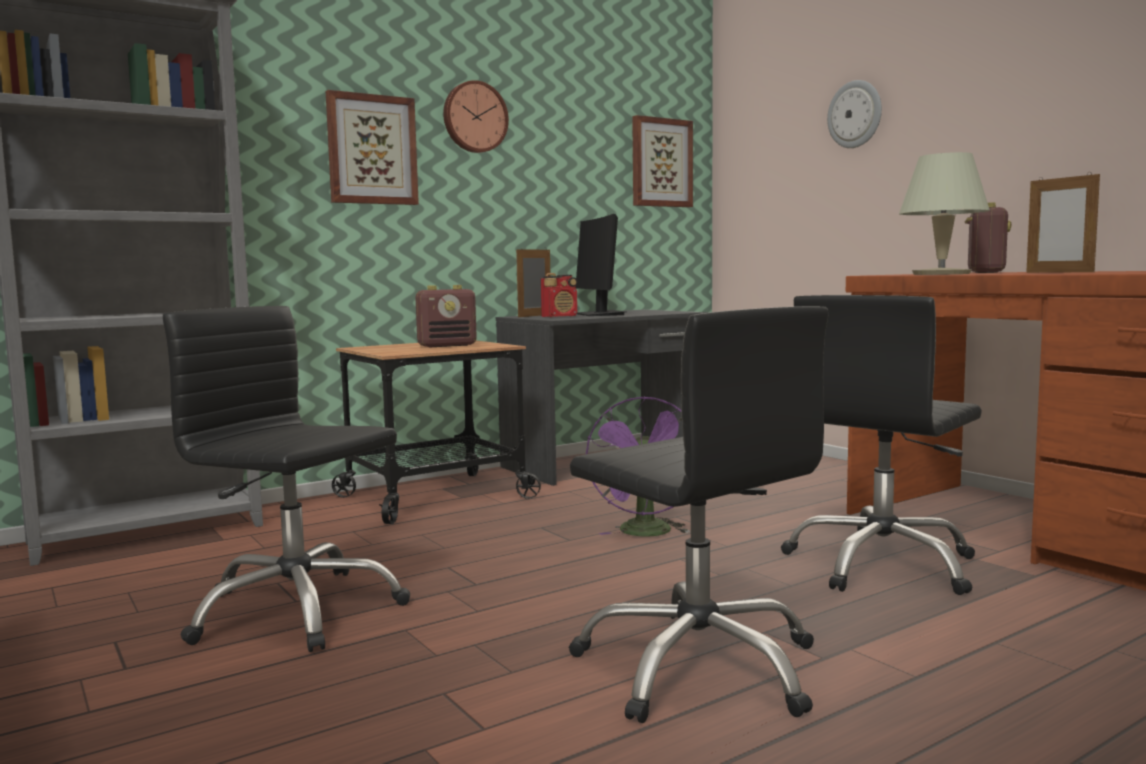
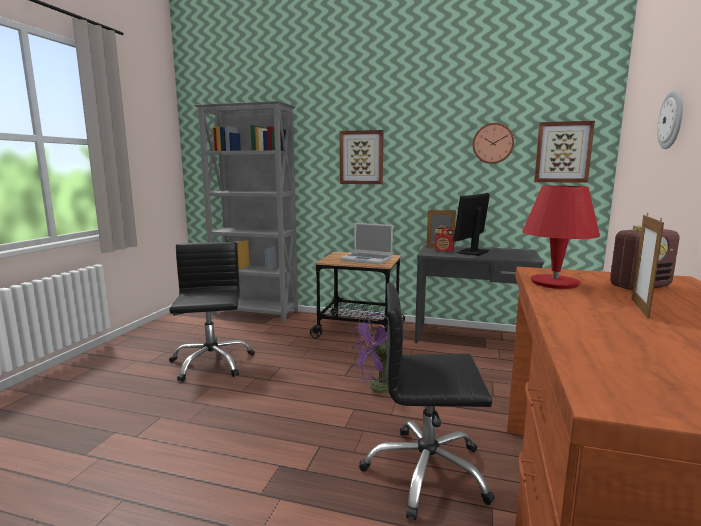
camera: 50 degrees right, 5 degrees up
radio [415,285,477,347] -> laptop [341,223,393,265]
wall clock [443,80,509,153] -> wall clock moved to [473,123,514,164]
black office chair [569,306,829,723] -> none
beige table lamp [899,152,990,275] -> red table lamp [522,186,600,289]

